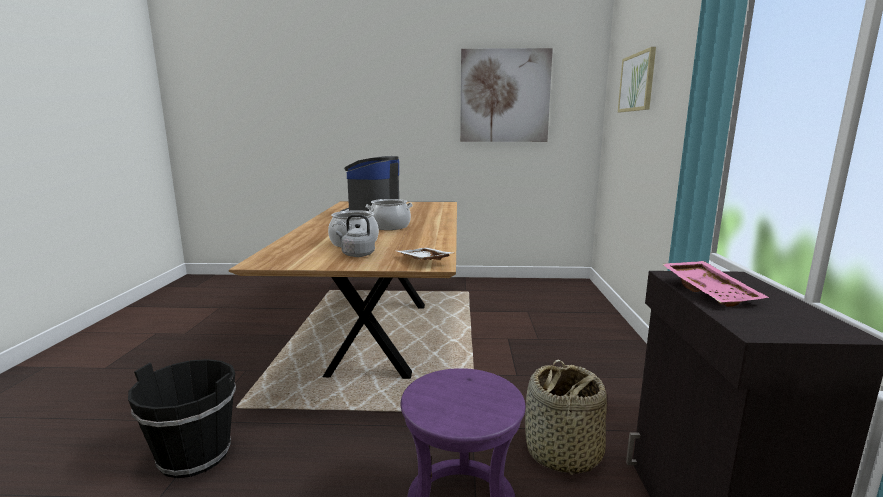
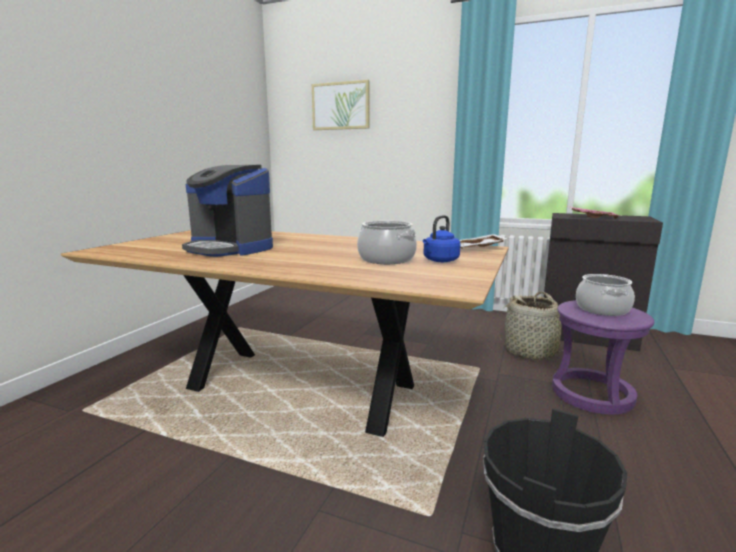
camera: 70 degrees left, 0 degrees up
grey kettle [336,214,375,257] -> blue kettle [423,215,460,262]
cooking pot [365,199,413,230] -> cooking pot moved to [576,274,635,316]
picture [460,48,553,142] -> none

